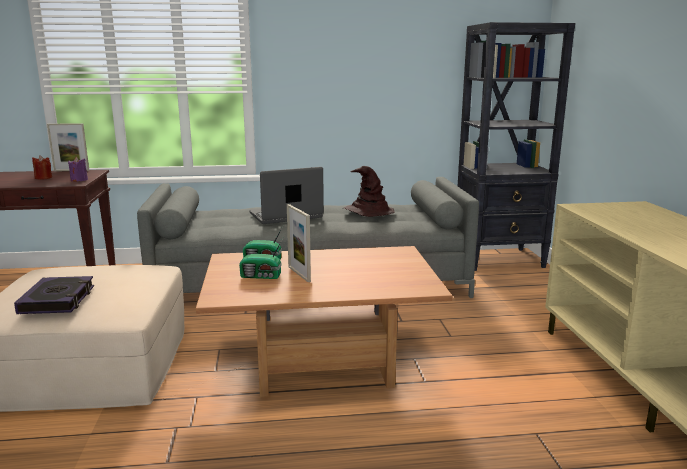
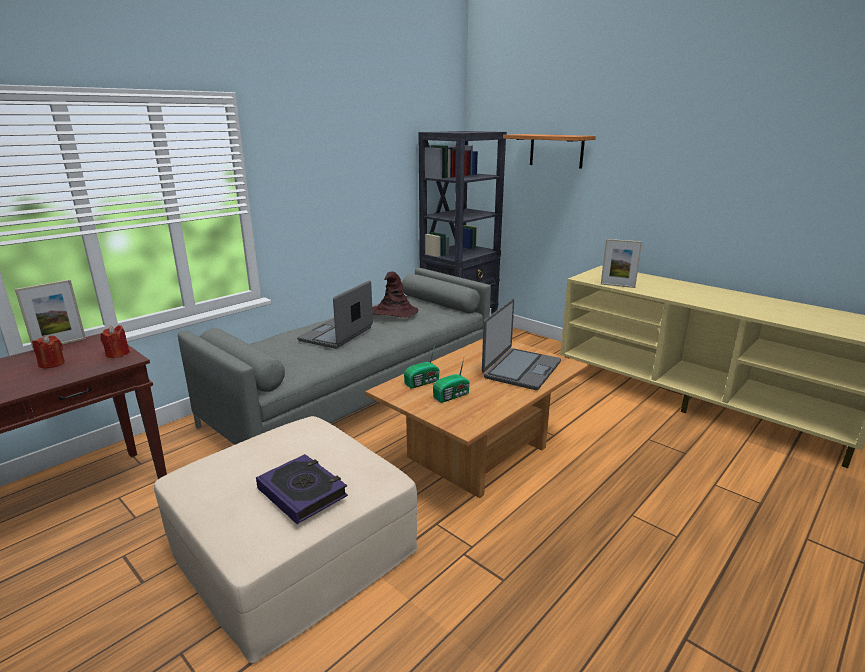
camera: 40 degrees left, 5 degrees up
purple candle [68,157,88,181] -> red candle [100,325,130,358]
picture frame [287,204,311,282] -> picture frame moved to [601,239,642,288]
none -> laptop [482,299,561,390]
none -> shelf [503,134,596,168]

